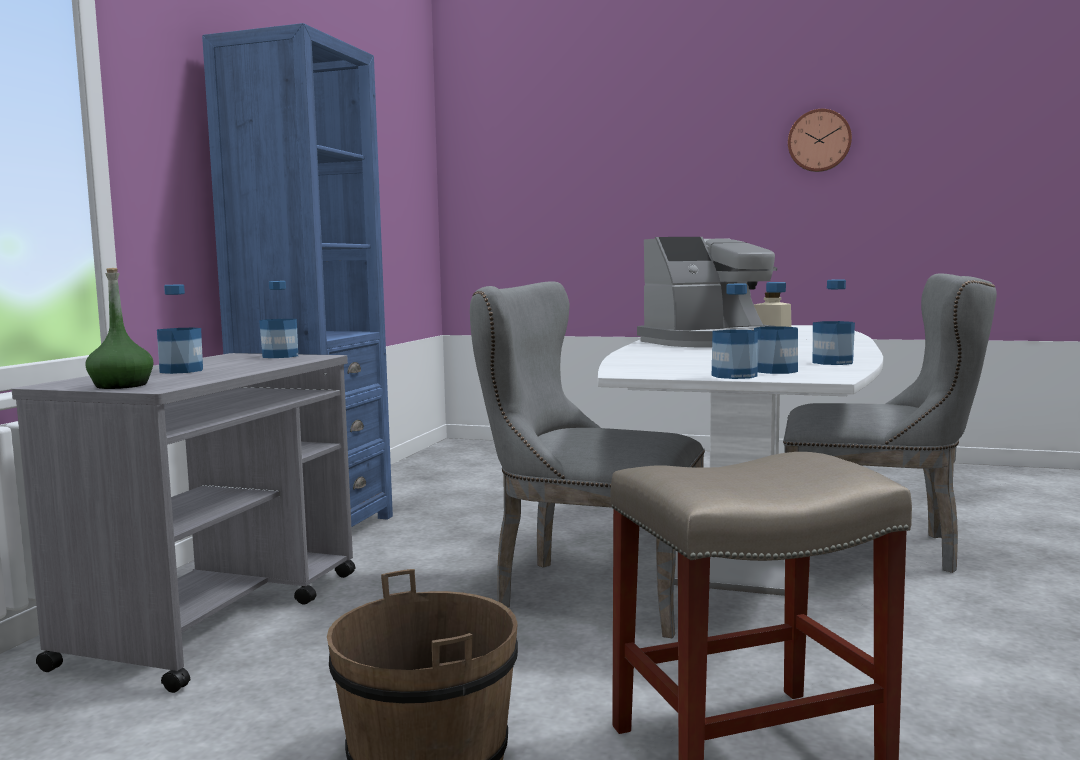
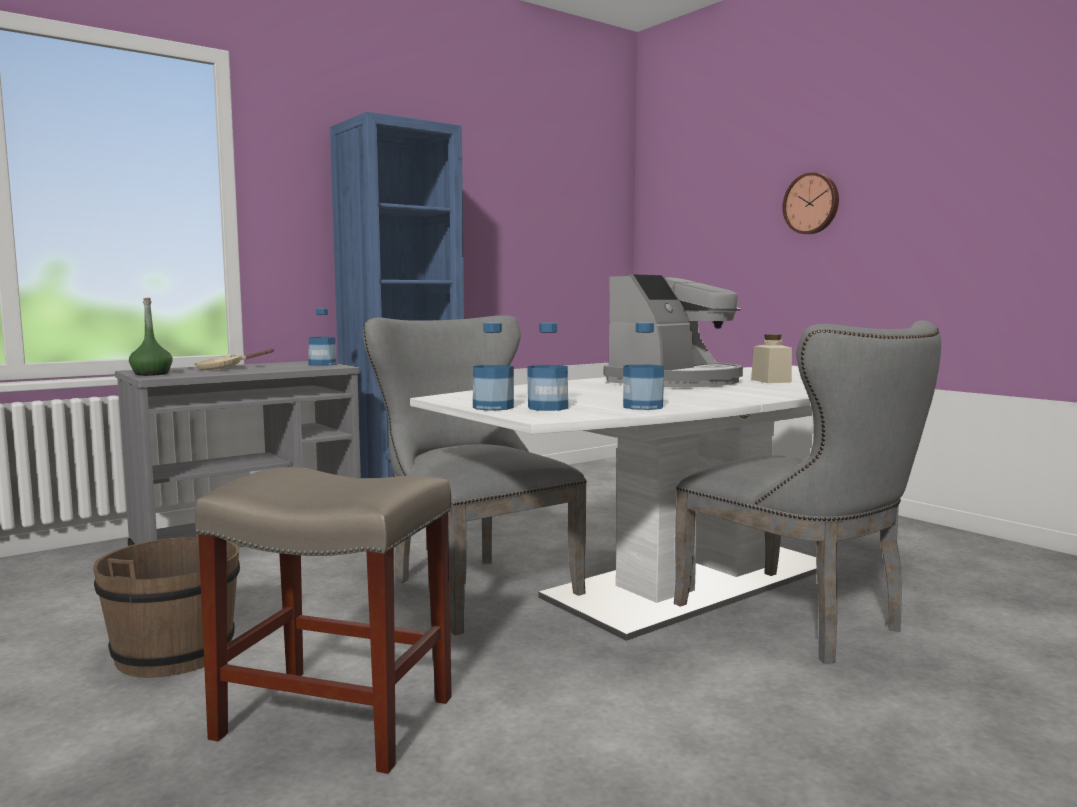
camera: 35 degrees right, 0 degrees up
bottle [157,284,203,374] -> beige frying pan [195,349,275,370]
coffee machine [637,237,777,348] -> coffee machine turned 60 degrees counterclockwise [604,274,743,387]
wall clock [788,109,852,172] -> wall clock moved to [782,172,839,234]

